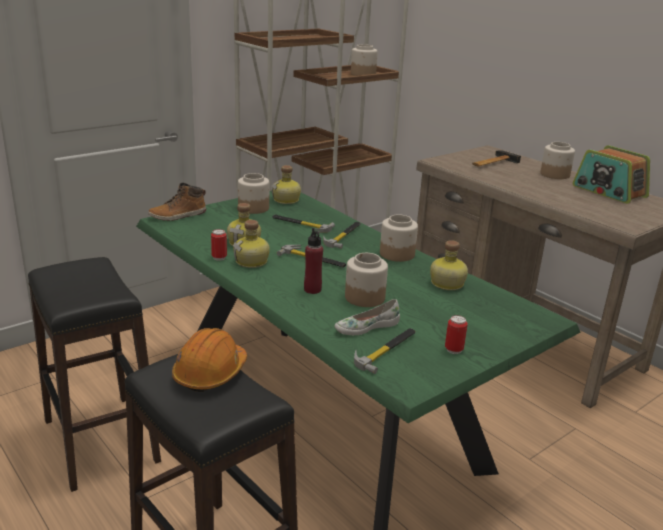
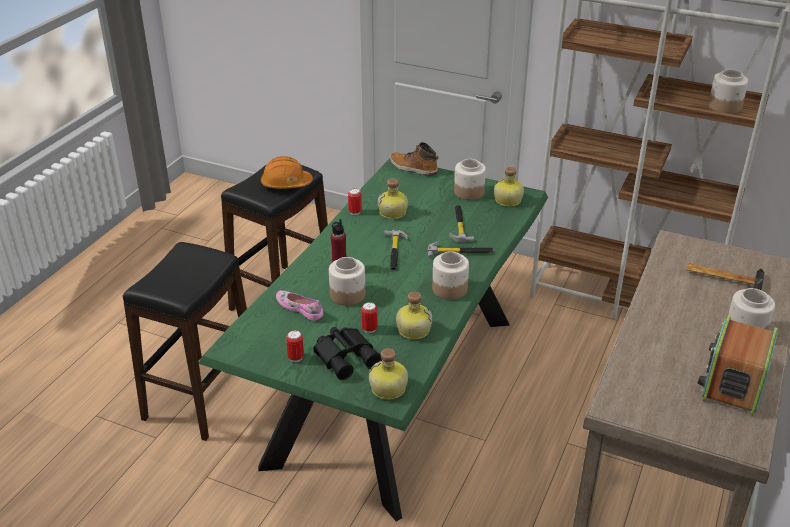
camera: 65 degrees right, 10 degrees up
orange hard hat [172,328,247,392] -> orange hard hat moved to [261,156,313,189]
bottle [233,220,270,268] -> bottle moved to [369,348,408,400]
white shoe [335,299,400,335] -> pink shoe [276,290,323,321]
hammer [354,328,416,374] -> none
none -> black binoculars [313,327,382,380]
none -> can [361,302,377,333]

